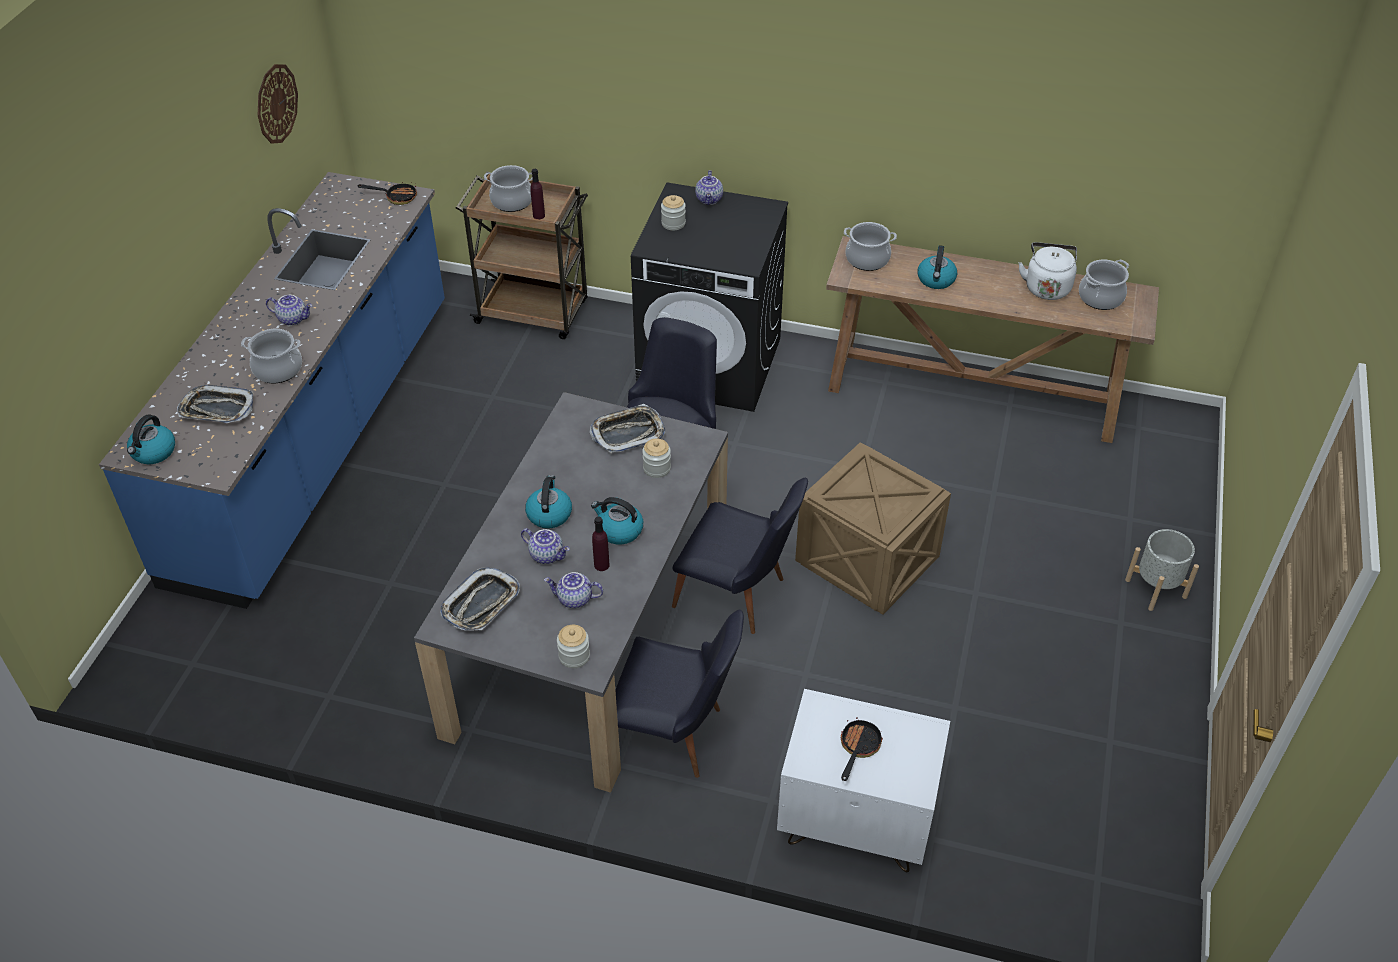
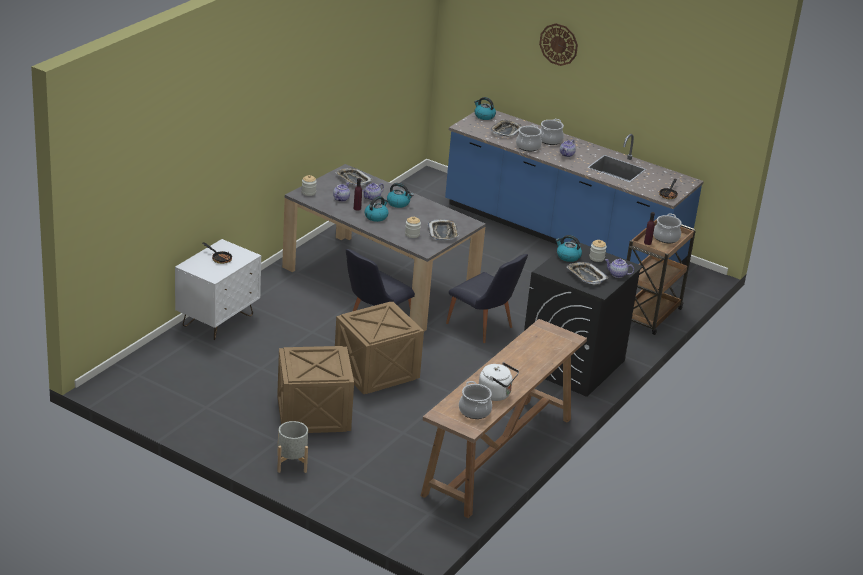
camera: 105 degrees right, 15 degrees down
wall clock [258,64,298,144] -> wall clock moved to [539,23,578,66]
black chair [615,610,744,778] -> none
cooking pot [844,222,897,271] -> cooking pot moved to [540,119,564,145]
kettle [918,245,957,289] -> kettle moved to [555,235,582,262]
none -> crate [277,346,354,433]
none -> tray [567,262,608,285]

